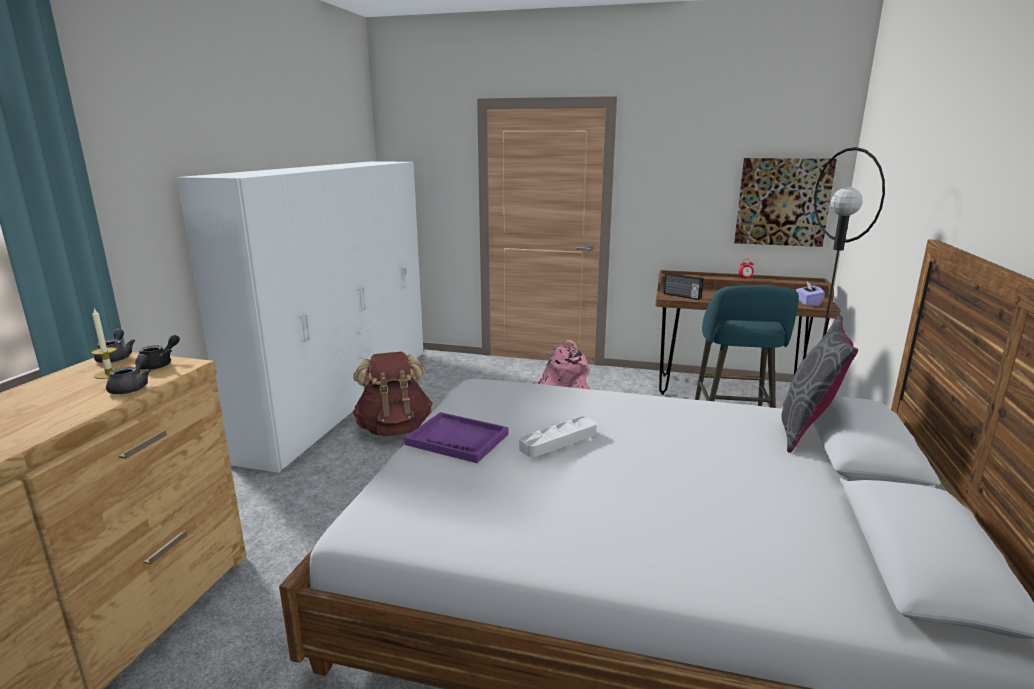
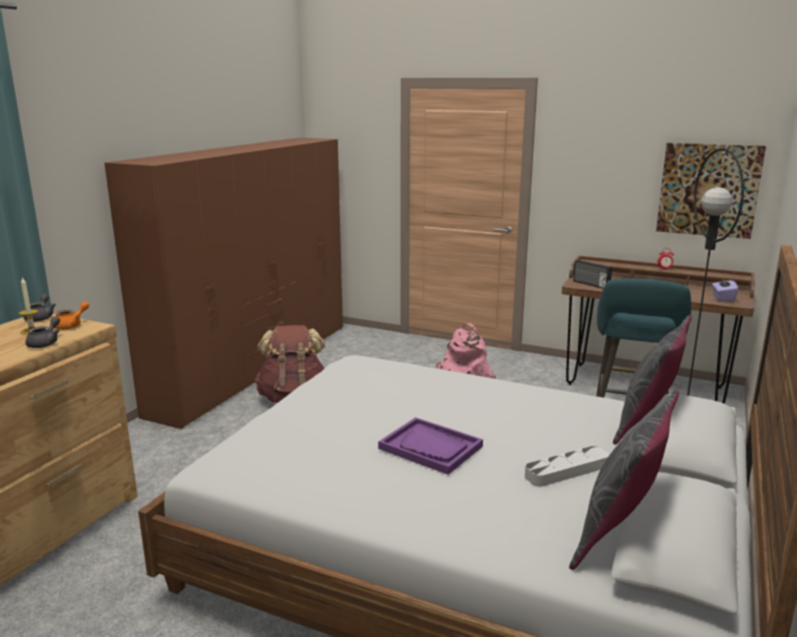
camera: 10 degrees right, 0 degrees up
black teapot [135,335,180,370] -> orange teapot [55,301,90,329]
white wardrobe [177,161,423,473] -> brown wardrobe [104,138,343,429]
purple tray [404,412,509,463] -> purple tray moved to [378,417,483,475]
grey tray [519,417,597,457] -> grey tray moved to [525,446,609,487]
none -> grey pillow [569,391,679,570]

